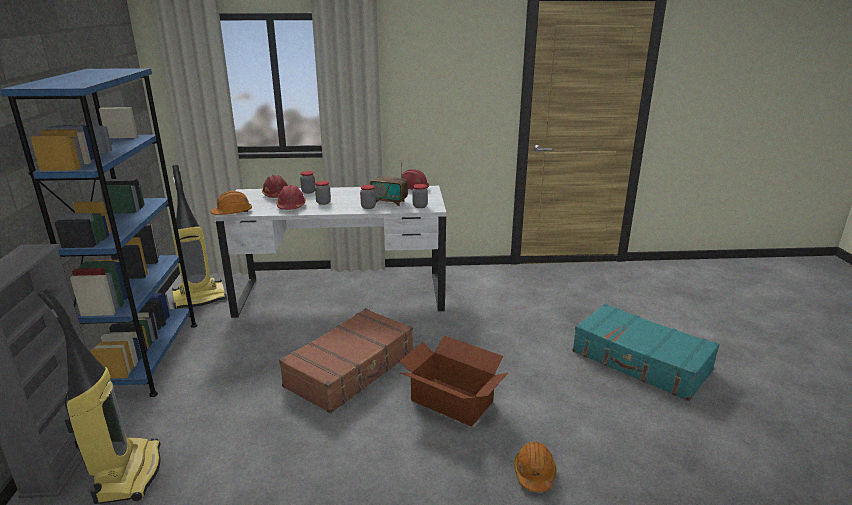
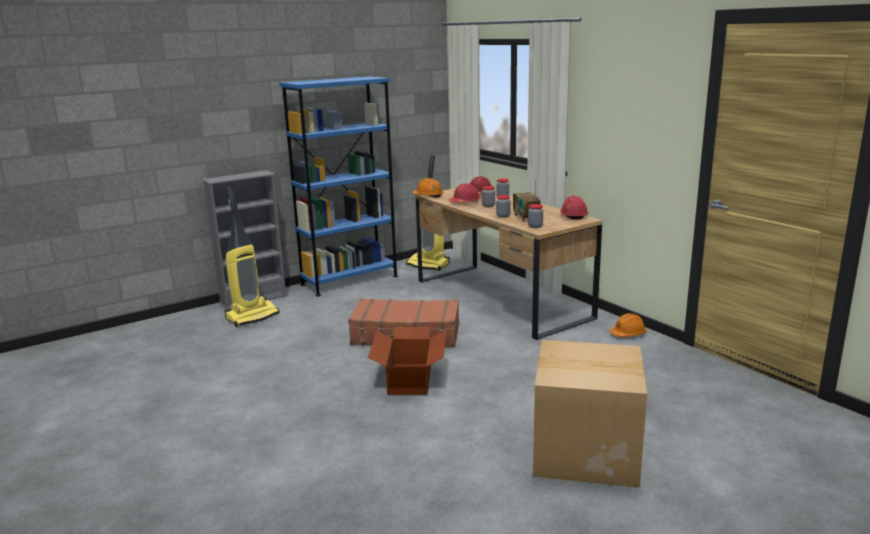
camera: 60 degrees right, 5 degrees down
white desk [215,186,446,318] -> brown desk [416,188,603,340]
orange hard hat [514,442,556,492] -> orange hard hat moved to [610,313,646,337]
turquoise suitcase [572,303,719,401] -> cardboard box [533,340,647,488]

